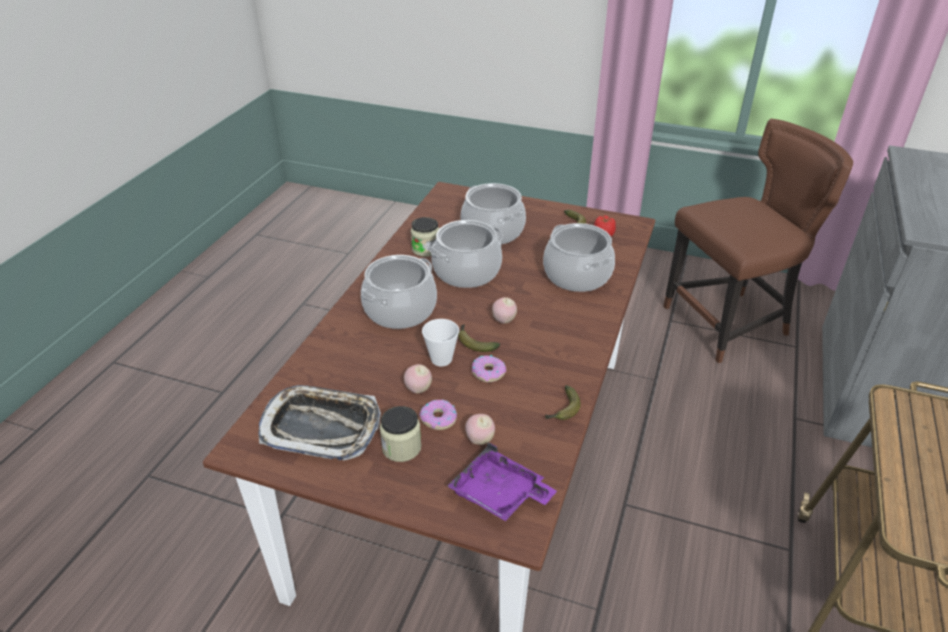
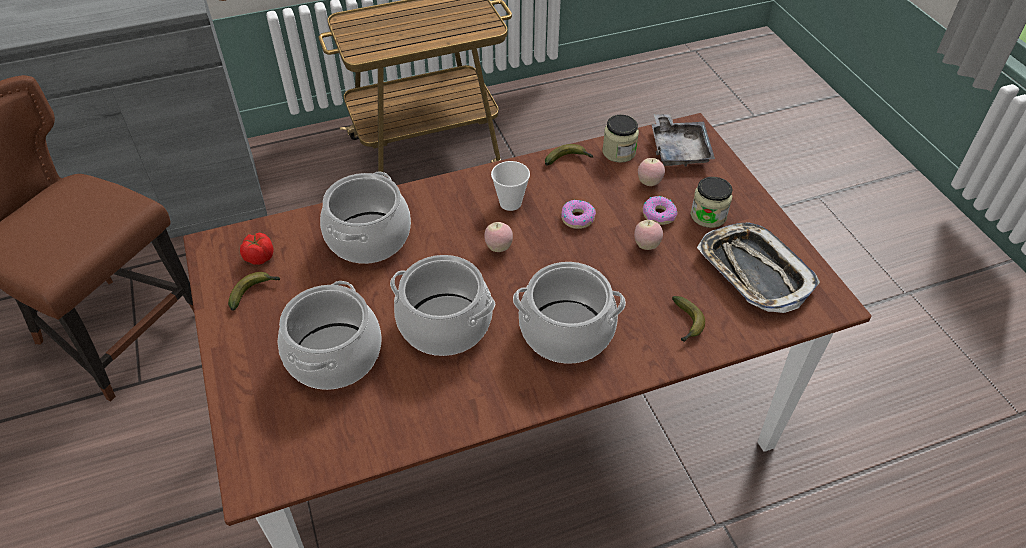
camera: 130 degrees left, 10 degrees up
jar [411,217,439,257] -> jar moved to [602,115,639,163]
cup [422,319,459,366] -> cup moved to [491,161,530,211]
purple tray [448,442,557,521] -> grey tray [652,114,715,166]
banana [458,324,500,352] -> banana moved to [672,296,705,342]

